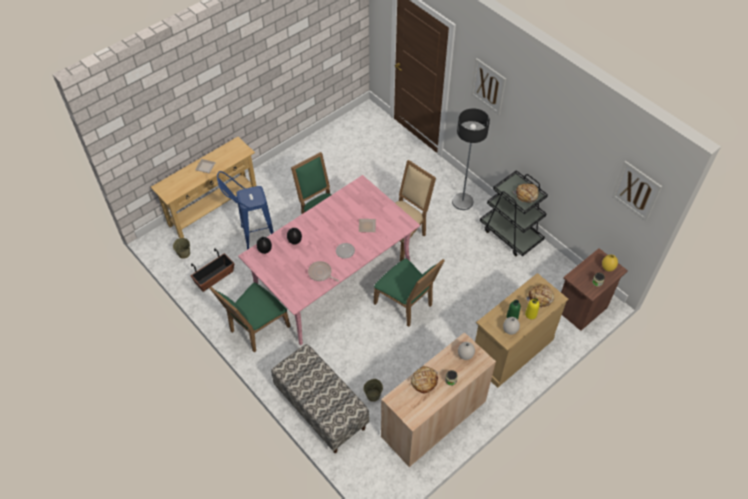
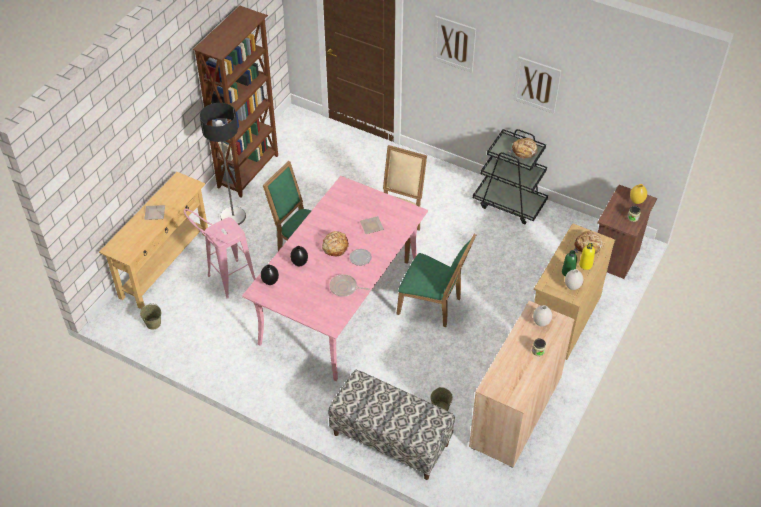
camera: 20 degrees left, 5 degrees down
planter [191,248,234,292] -> none
green chair [209,282,291,353] -> none
blue stool [217,171,274,250] -> pink stool [184,209,256,299]
bread [411,366,438,393] -> bread moved to [322,231,349,256]
floor lamp [452,108,490,210] -> floor lamp moved to [200,103,246,225]
picture [612,161,662,221] -> picture moved to [513,56,561,114]
none -> brown bookcase [193,6,278,197]

